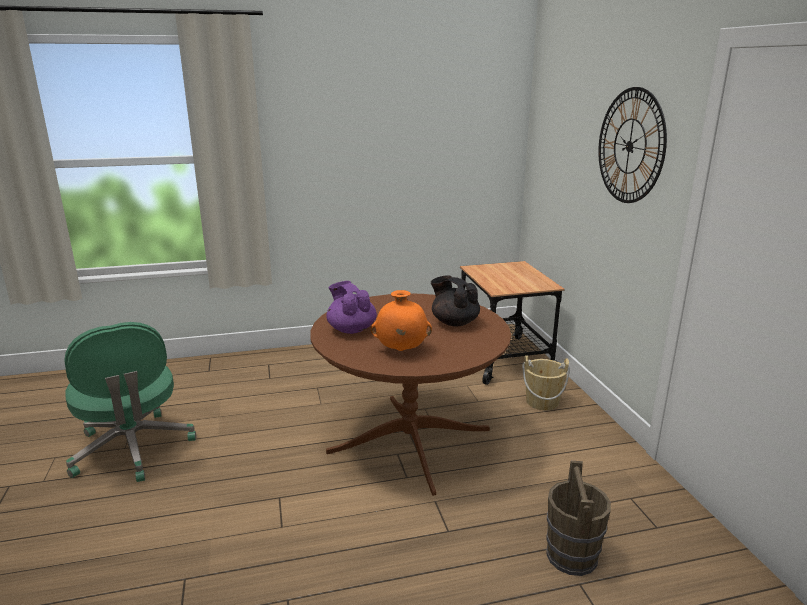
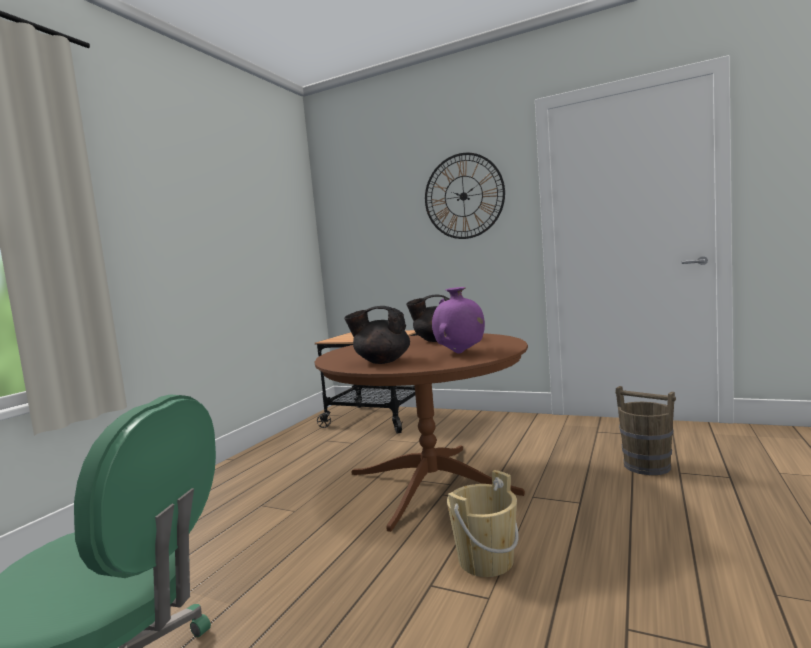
camera: 50 degrees left, 15 degrees down
purple teapot [326,281,377,334] -> black teapot [344,306,410,364]
orange vase [371,290,432,351] -> purple vase [432,287,485,354]
beige bucket [522,355,570,410] -> beige bucket moved to [447,470,519,577]

